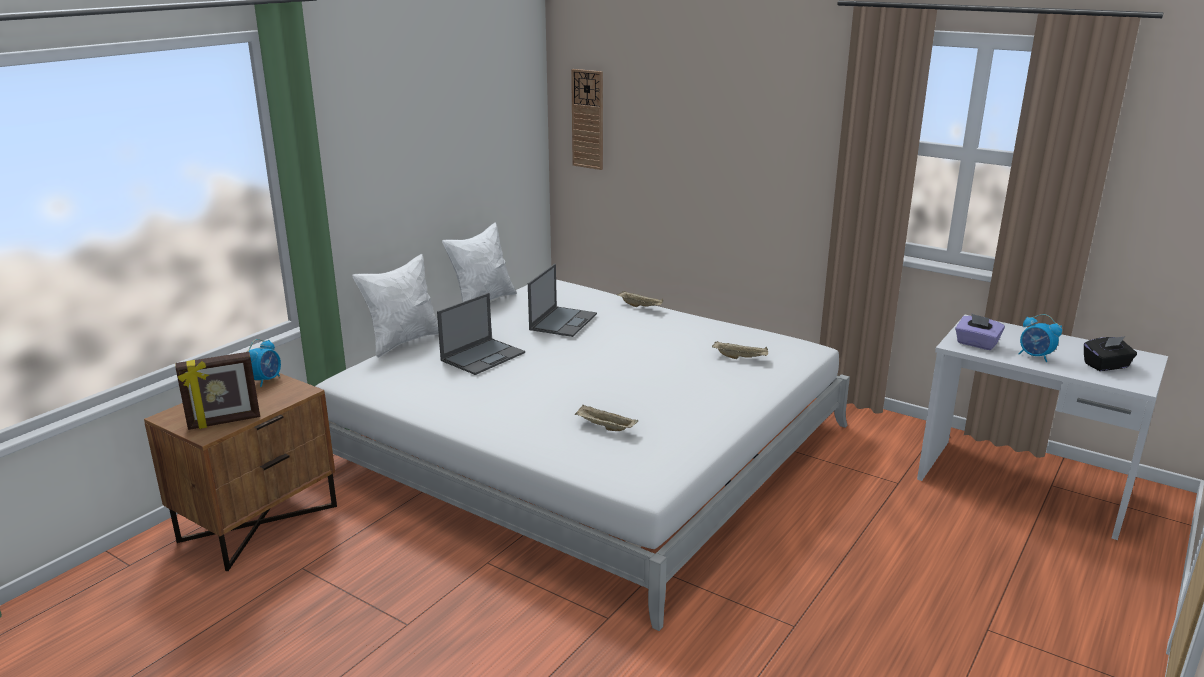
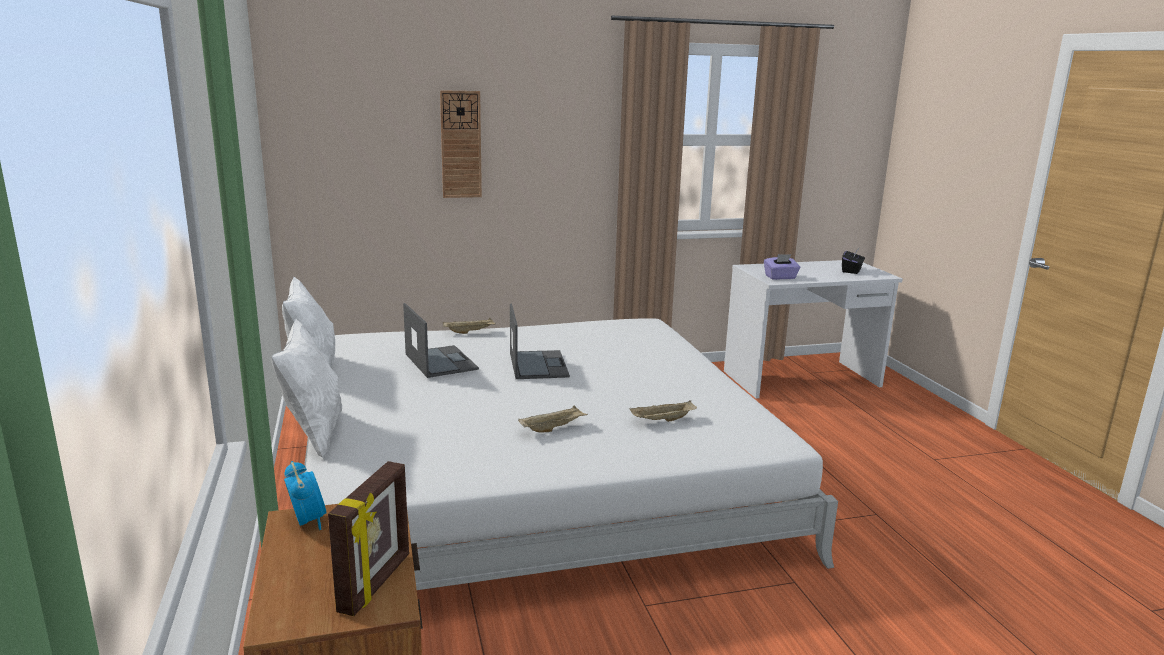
camera: 50 degrees left, 5 degrees down
laptop [437,293,525,375] -> laptop moved to [510,304,570,379]
wall clock [571,69,603,170] -> wall clock moved to [440,90,482,198]
beige tray [712,341,768,359] -> beige tray moved to [518,405,588,432]
alarm clock [1019,314,1062,362] -> none

